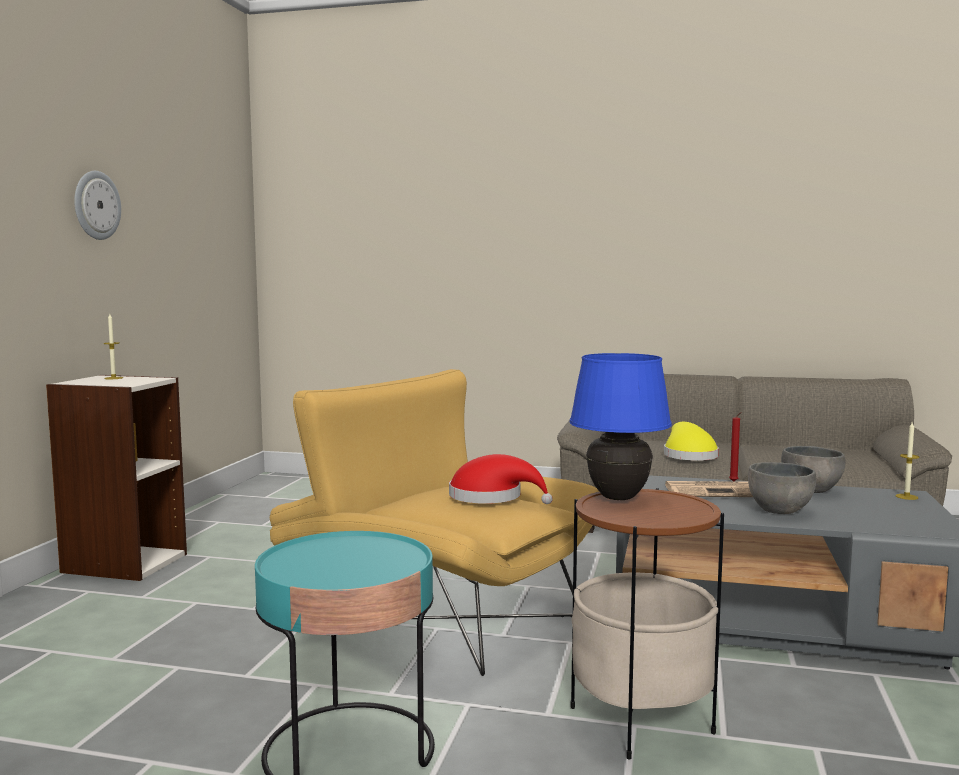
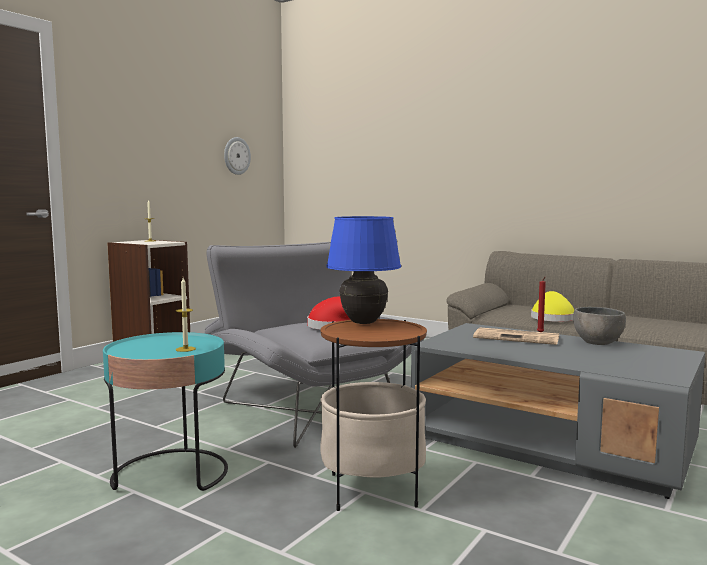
camera: 20 degrees right, 0 degrees up
wall clock [74,171,121,240] -> wall clock moved to [224,137,251,175]
yellow armchair [269,369,599,676] -> grey armchair [205,242,425,448]
grey bowl [748,462,816,514] -> none
candle [895,422,920,500] -> candle moved to [176,278,196,352]

